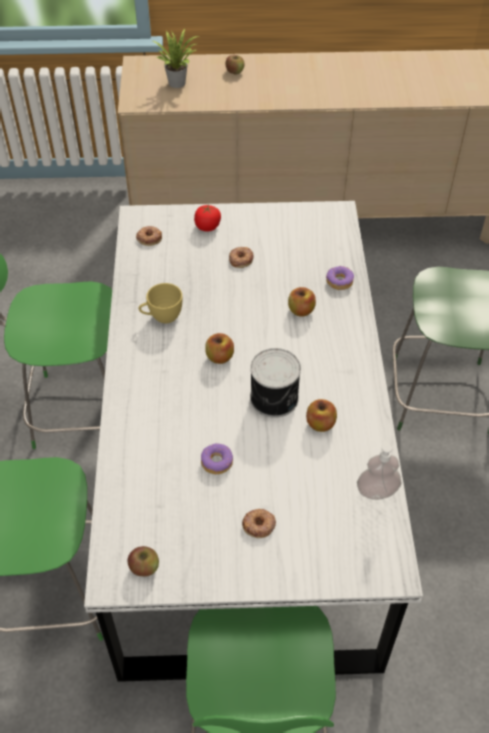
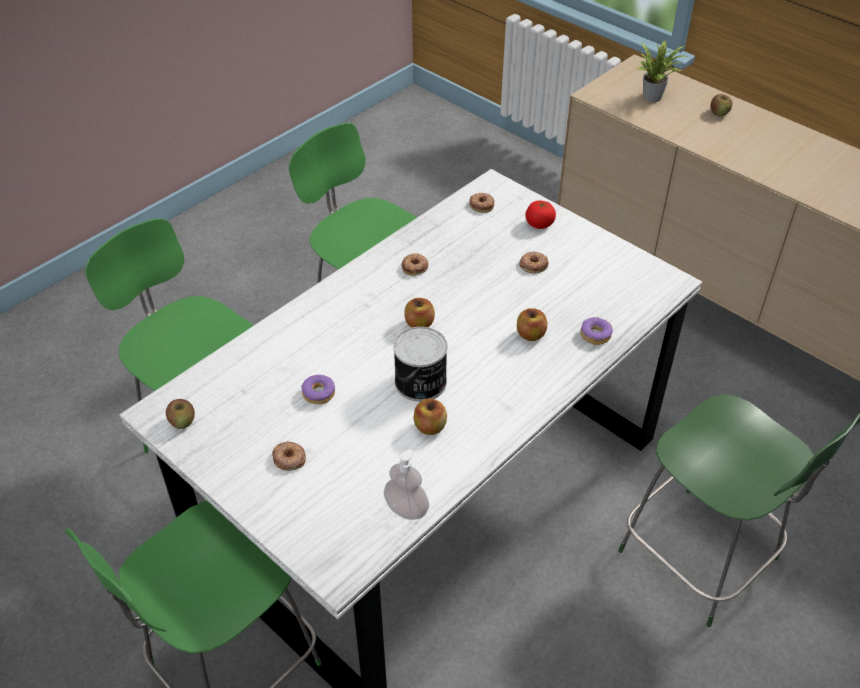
camera: 45 degrees right, 5 degrees down
yellow cup [138,283,182,323] -> donut [402,254,428,276]

